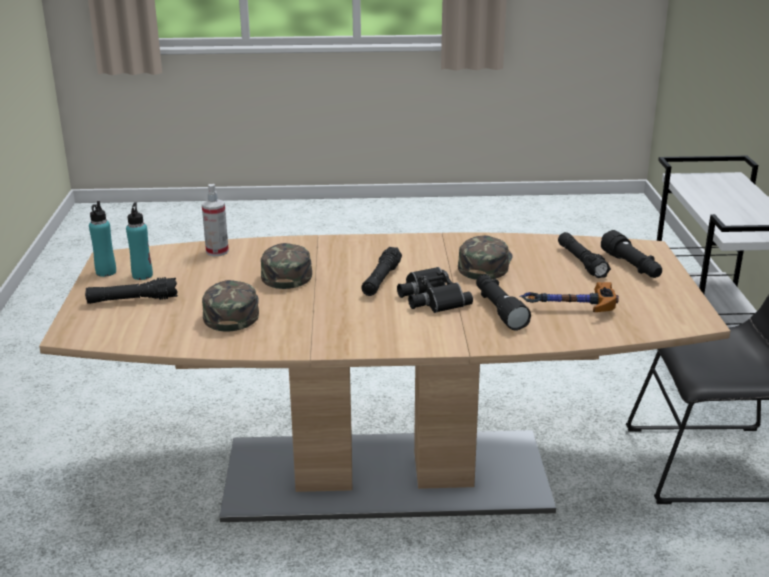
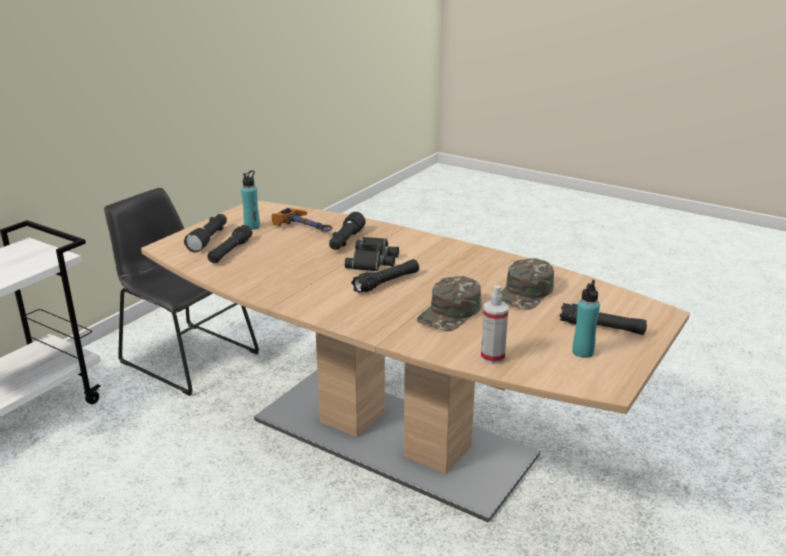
camera: 145 degrees left, 0 degrees up
turquoise bottle [89,201,116,277] -> turquoise bottle moved to [241,170,260,230]
green cap [458,235,512,280] -> none

